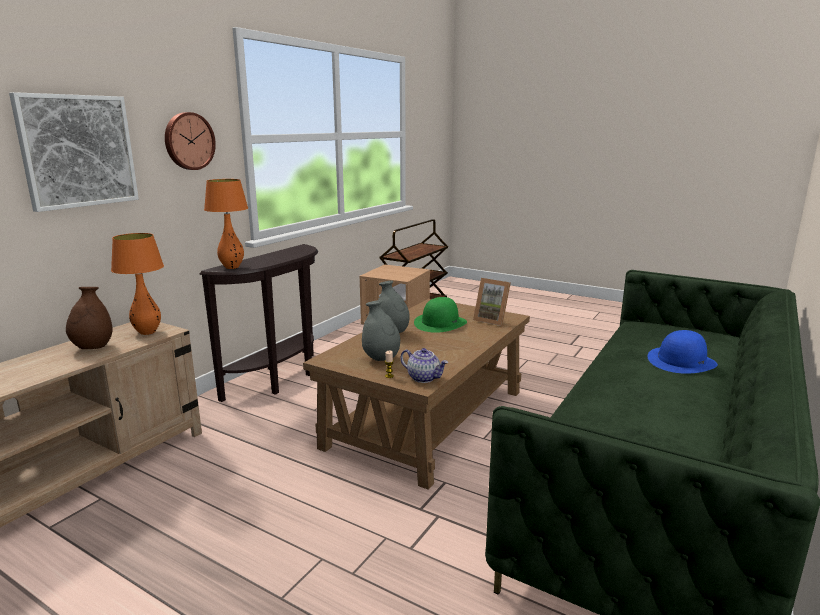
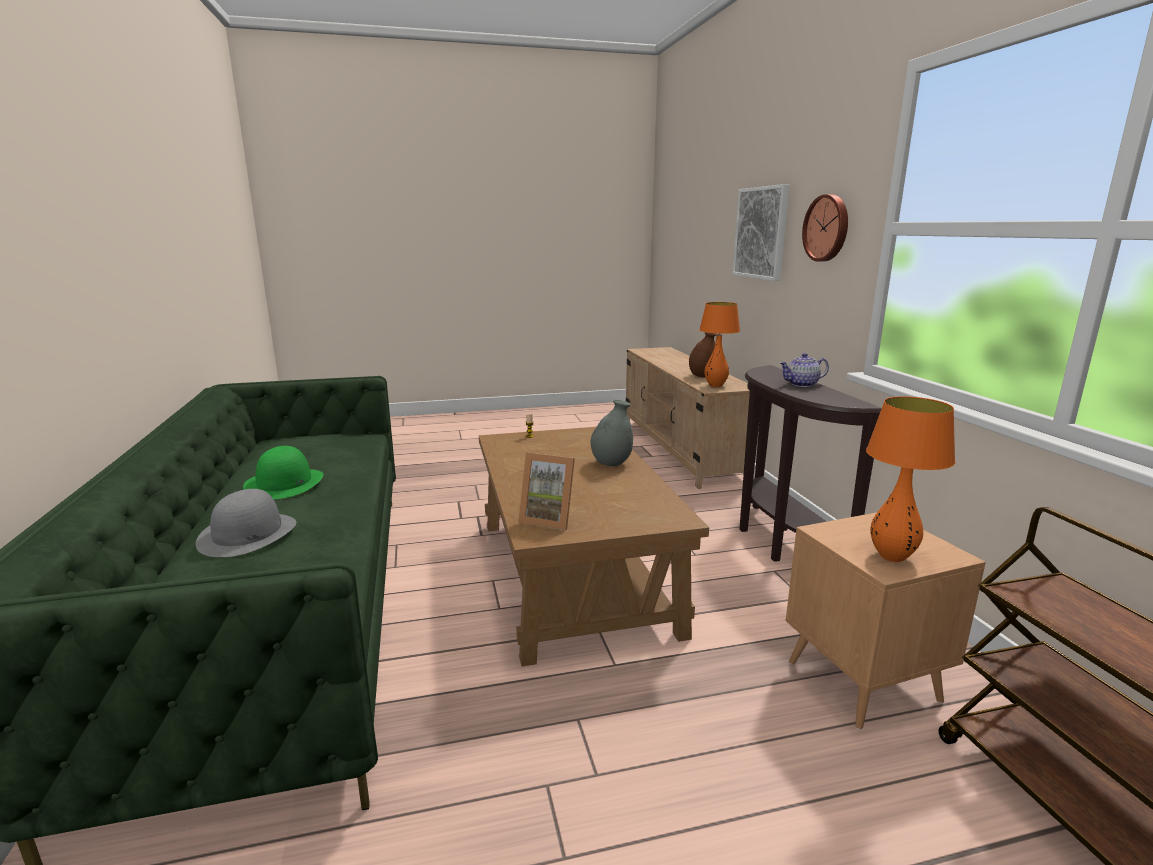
camera: 135 degrees right, 0 degrees up
orange table lamp [204,179,248,269] -> orange table lamp moved to [866,396,955,562]
grey vase [362,300,400,361] -> none
teapot [400,348,448,383] -> teapot moved to [779,353,829,387]
green hat [414,297,467,333] -> green hat moved to [243,446,323,499]
picture frame [473,278,511,326] -> picture frame turned 150 degrees counterclockwise [518,452,575,530]
blue hat [647,330,718,374] -> grey hat [196,489,296,557]

